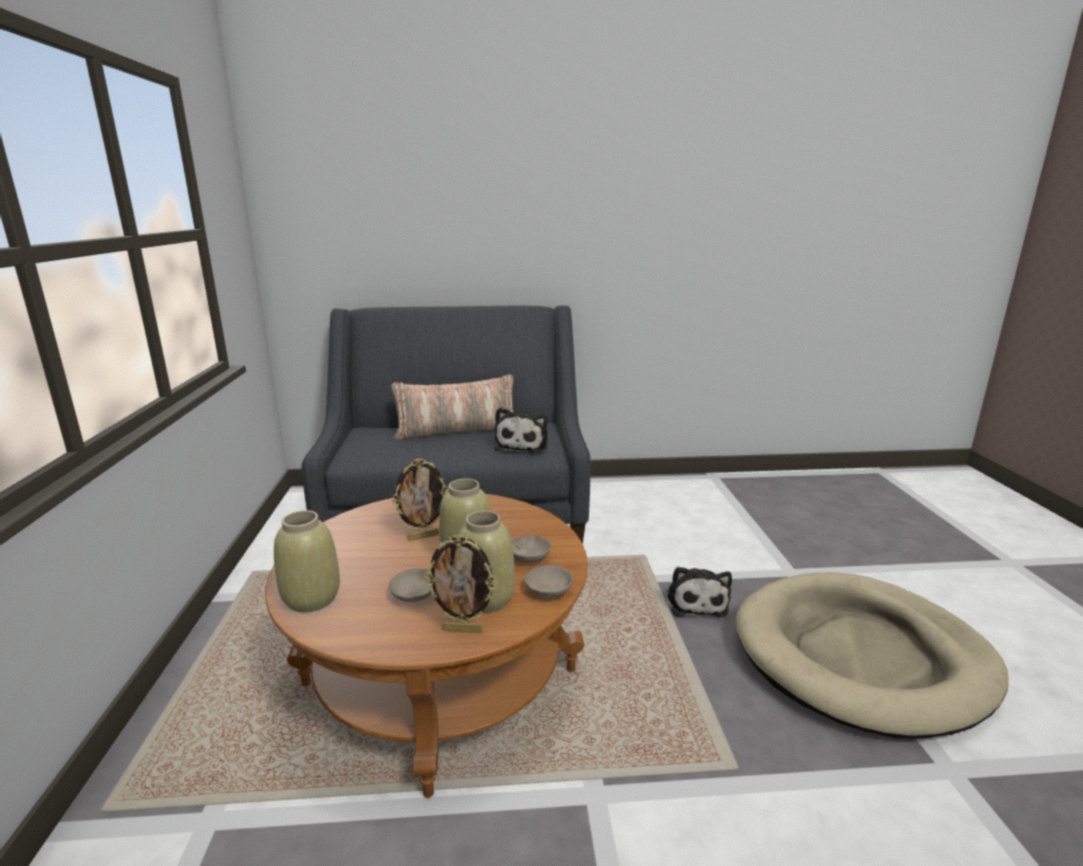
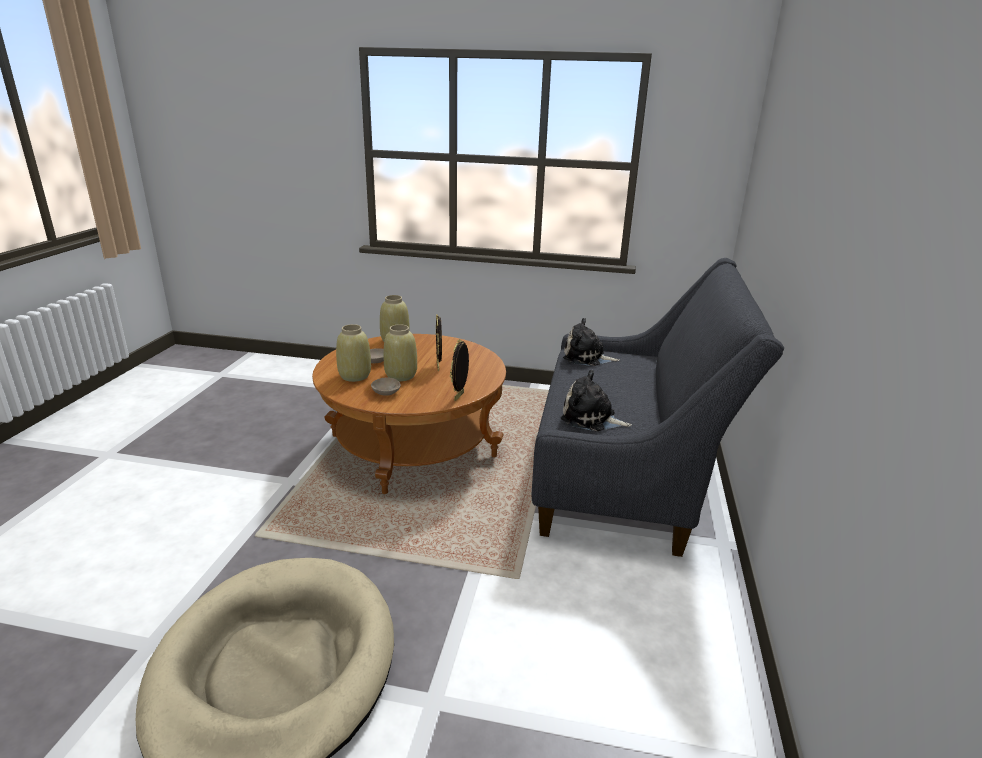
camera: 105 degrees right, 5 degrees up
pillow [391,374,514,440] -> none
picture frame [424,534,497,633] -> picture frame moved to [450,339,469,401]
beige bowl [525,565,573,598] -> none
plush toy [667,567,732,617] -> plush toy moved to [563,318,620,366]

